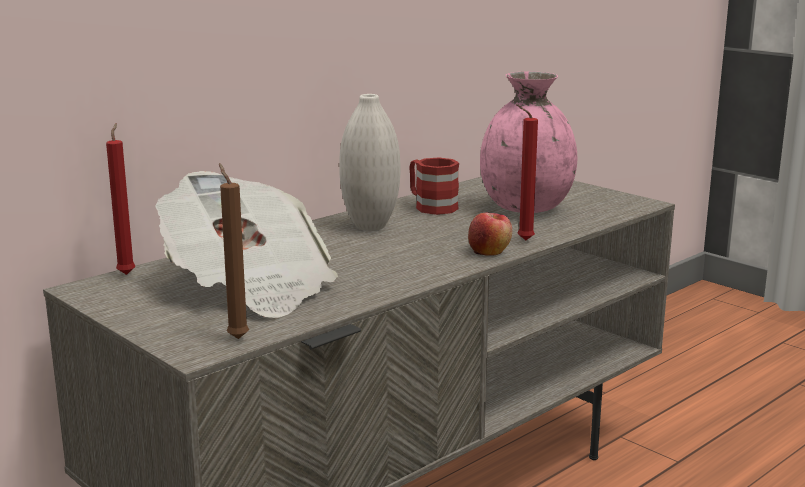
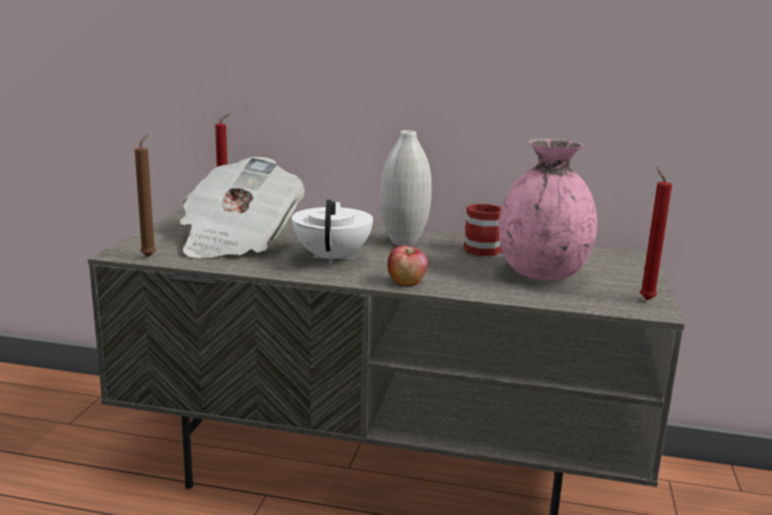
camera: 55 degrees right, 0 degrees up
red candle [517,104,538,240] -> red candle moved to [640,166,672,300]
none -> white teapot [292,200,373,264]

